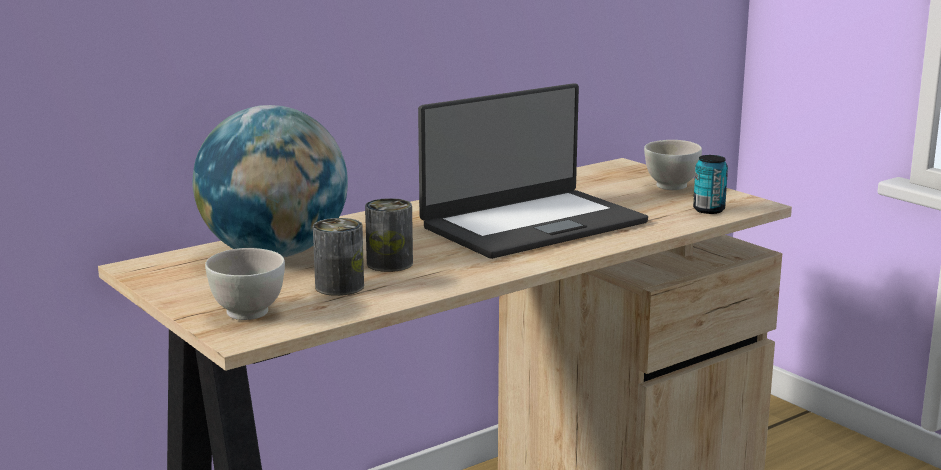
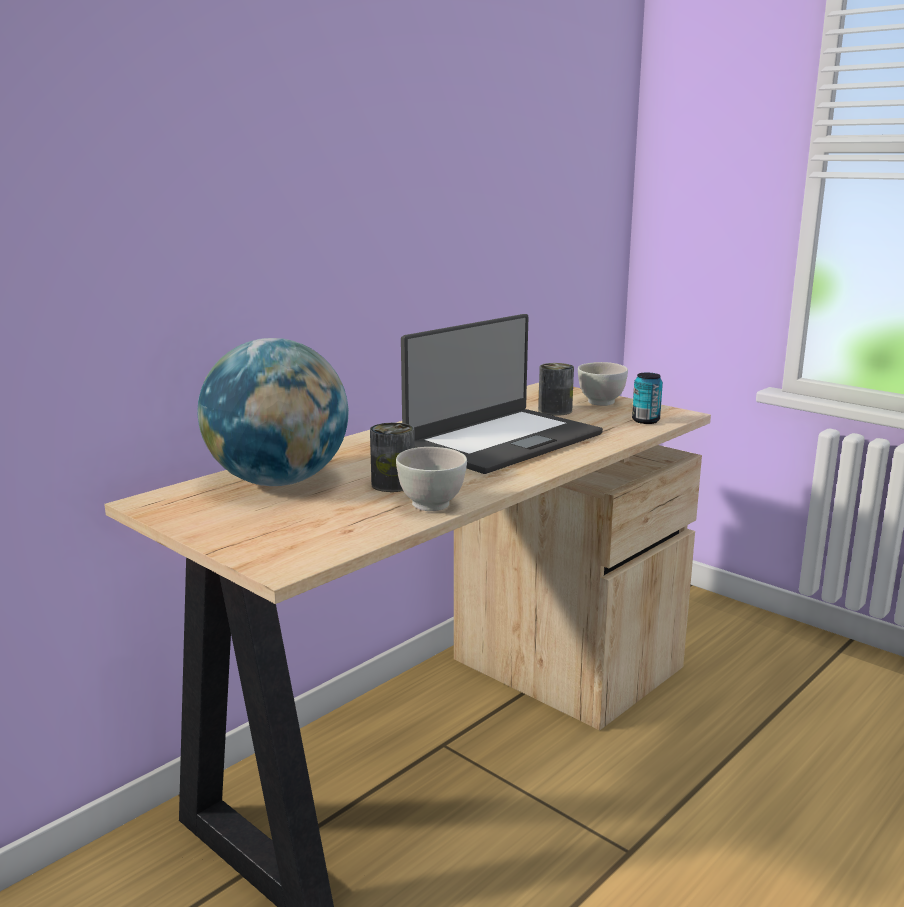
camera: 10 degrees left, 0 degrees up
white bowl [205,248,285,320] -> white bowl moved to [396,447,467,511]
can [313,218,364,296] -> can moved to [538,363,574,416]

